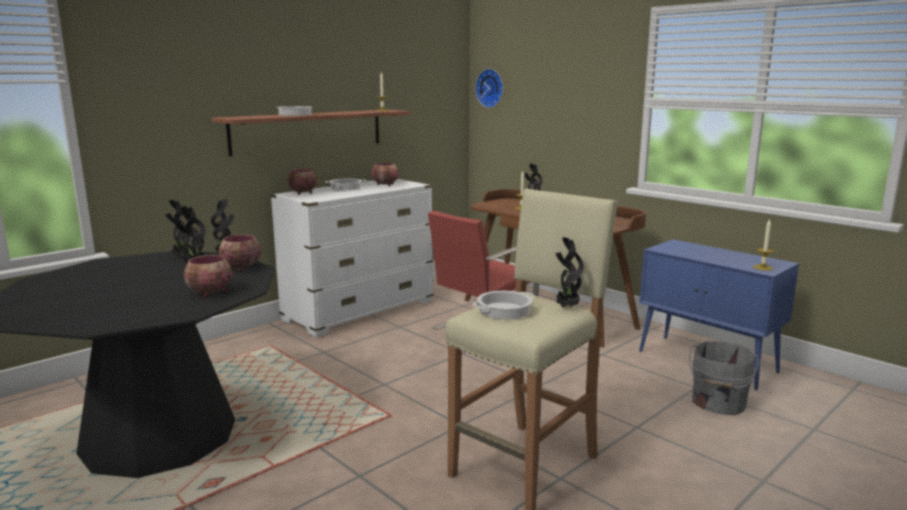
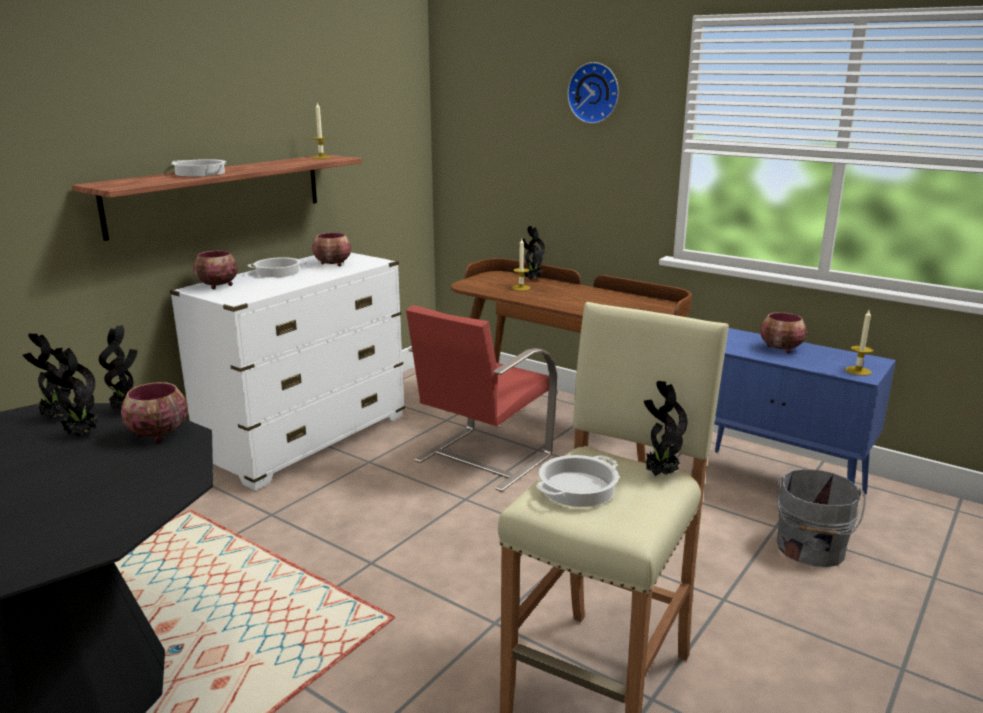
camera: 10 degrees left, 5 degrees up
bowl [184,255,232,298] -> bowl moved to [760,312,807,353]
wall clock [475,69,503,108] -> wall clock moved to [567,62,619,124]

